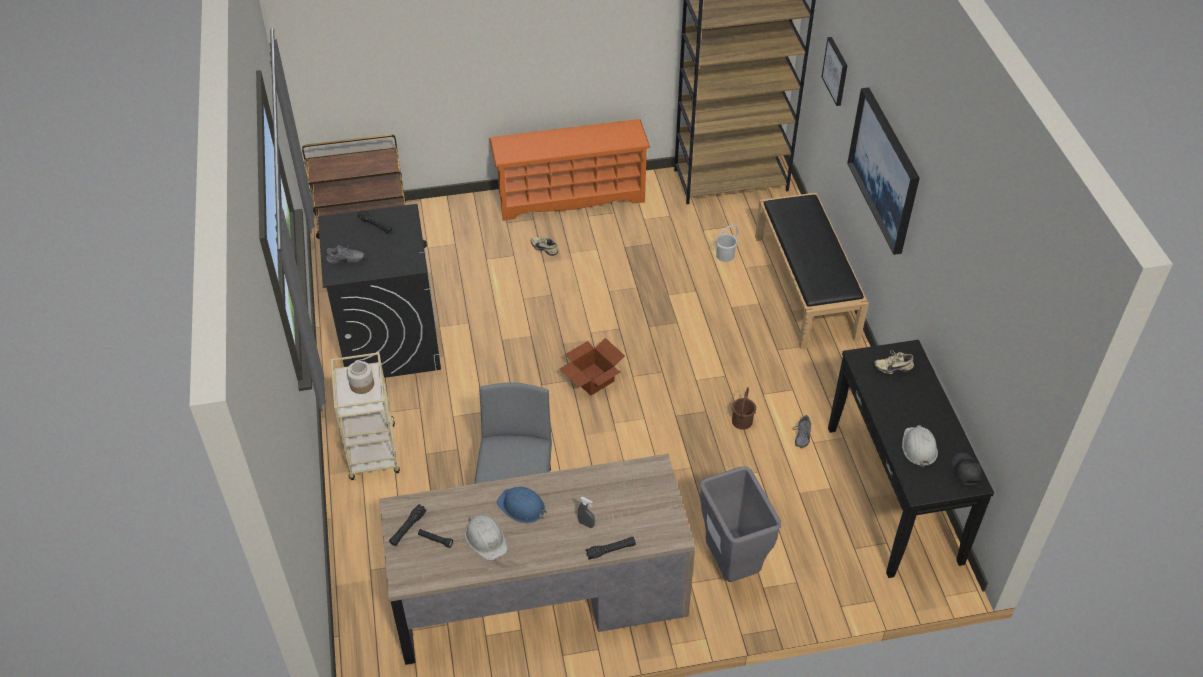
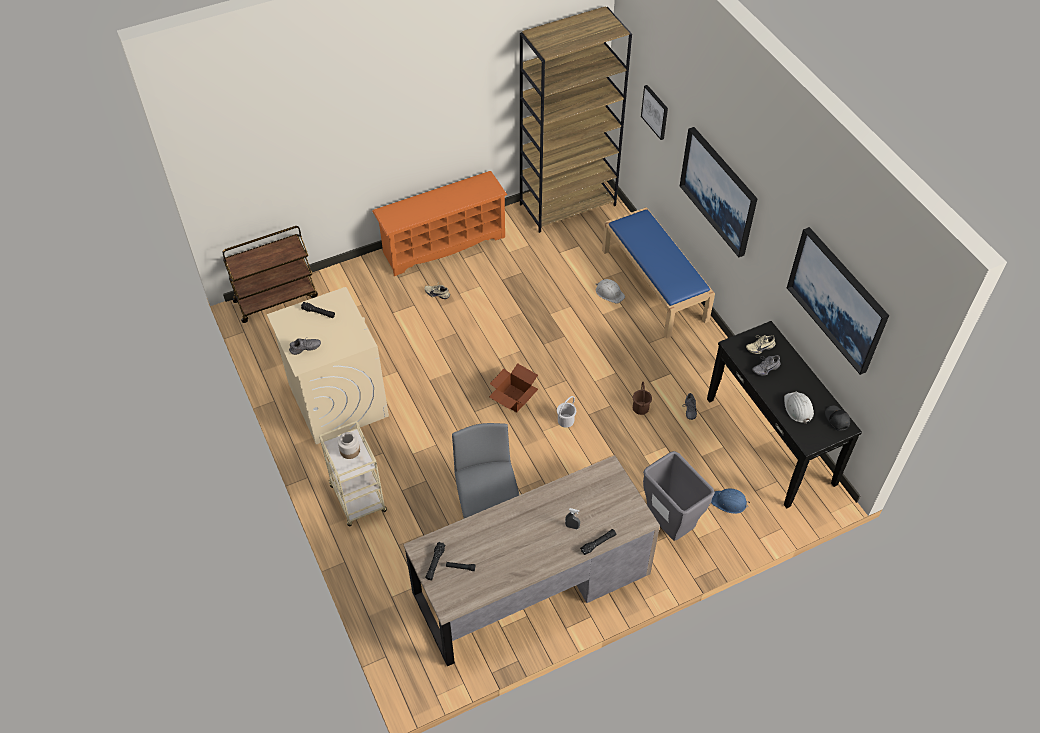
camera: 15 degrees left, 5 degrees up
black washing machine [318,204,441,378] -> beige washing machine [267,287,389,444]
white hard hat [465,515,508,561] -> white hard hat moved to [596,279,625,304]
blue hard hat [497,487,547,523] -> blue hard hat moved to [711,488,750,514]
white bucket [716,225,738,262] -> white bucket moved to [557,396,576,428]
black bench [755,192,869,349] -> blue bench [602,207,715,338]
none -> grey shoe [752,355,780,376]
none -> picture [787,227,889,375]

